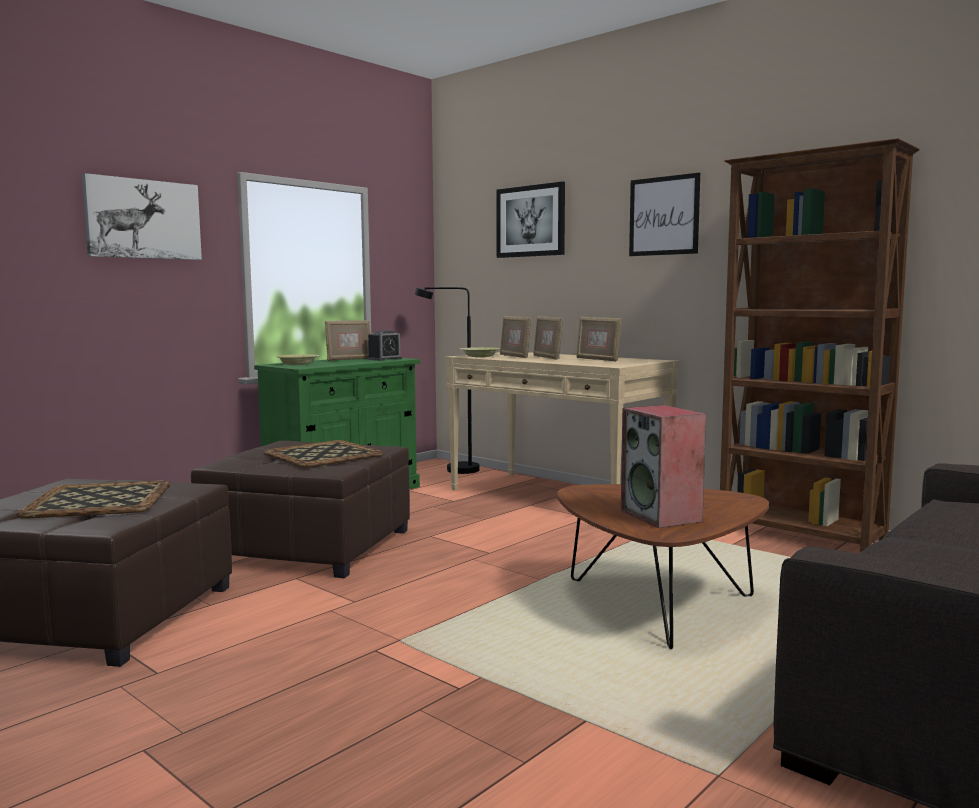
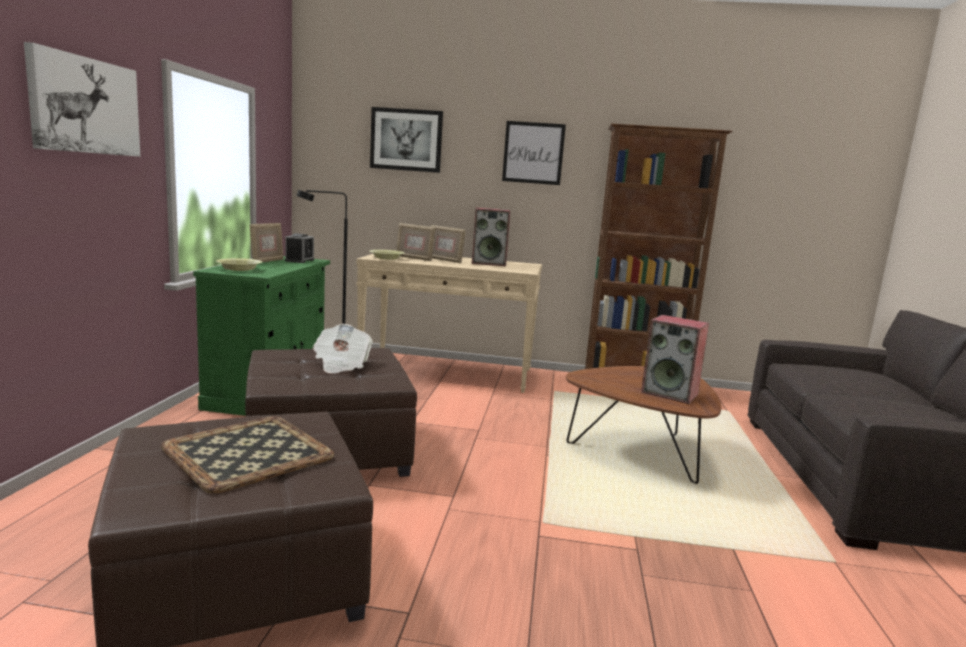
camera: 35 degrees left, 5 degrees up
tray [264,440,383,468] -> newspaper [313,324,373,373]
picture frame [577,317,622,361] -> speaker [472,208,510,266]

